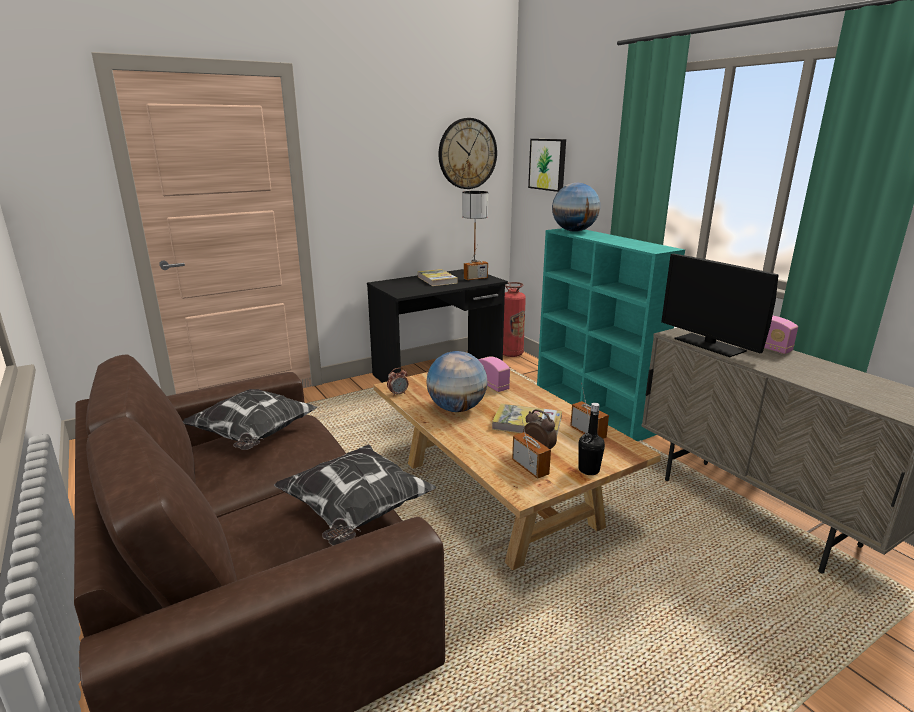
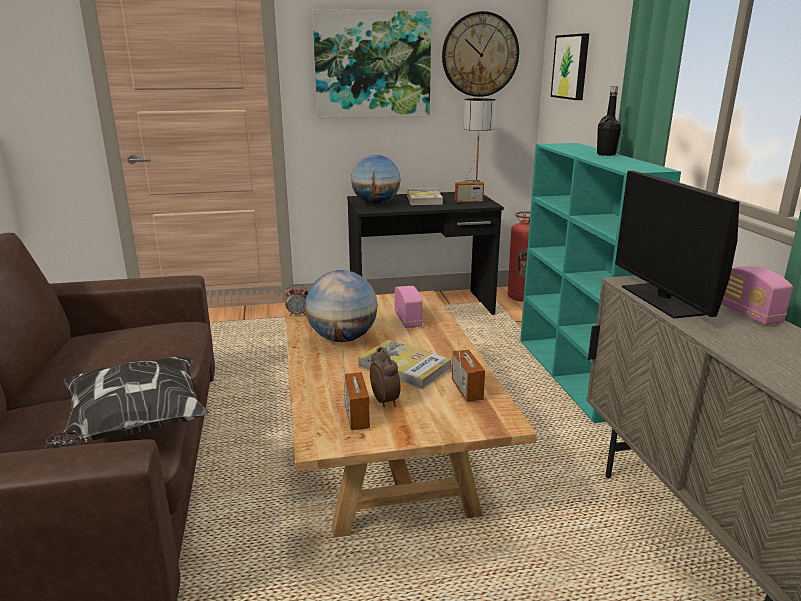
camera: 20 degrees right, 0 degrees up
pillow [183,389,317,450] -> none
globe [552,183,600,231] -> globe moved to [351,155,400,205]
black bottle [578,403,605,475] -> black bottle moved to [597,86,622,156]
none -> picture [312,9,431,118]

